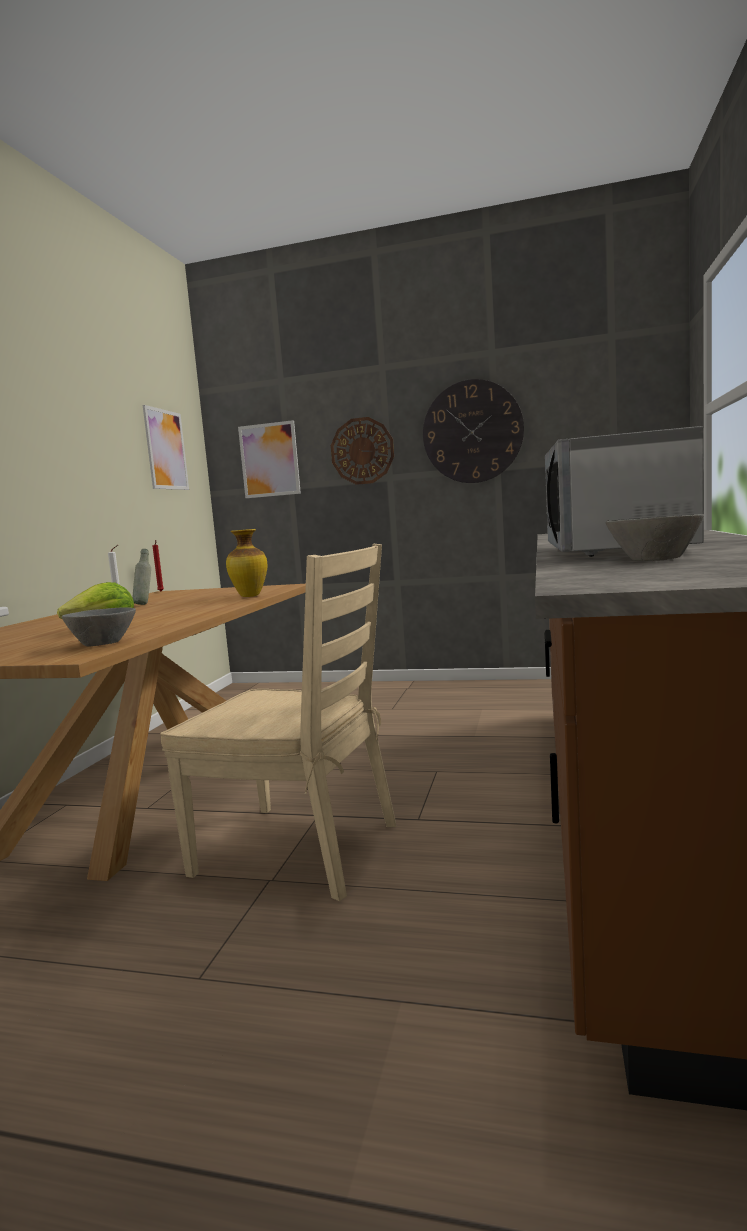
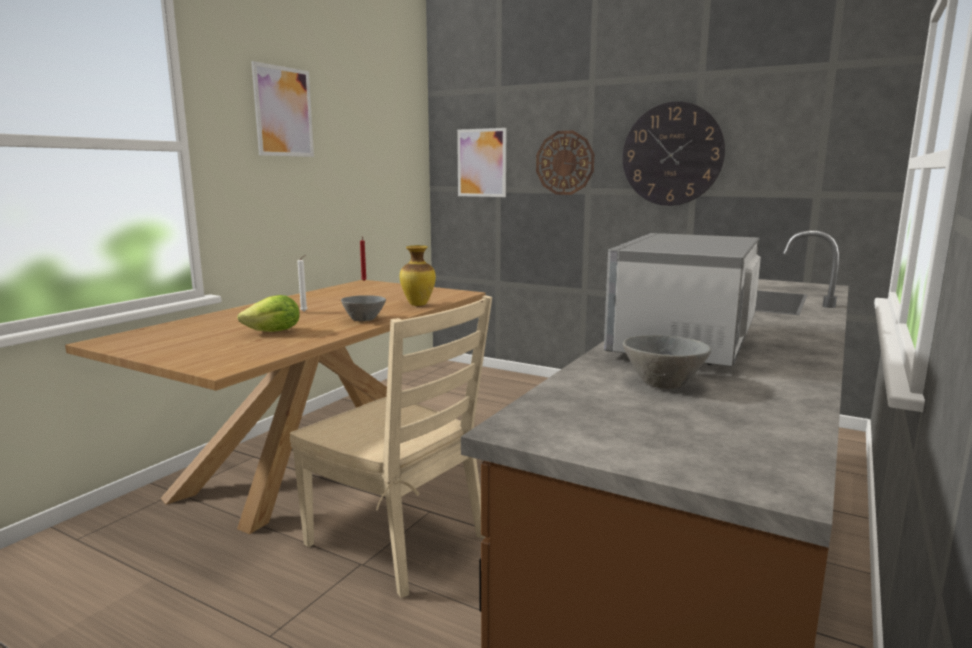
camera: 15 degrees right, 5 degrees up
grey bowl [62,607,136,646] -> grey bowl moved to [341,295,386,321]
grey bottle [132,549,151,605] -> none
picture [143,405,189,490] -> picture moved to [251,61,314,157]

